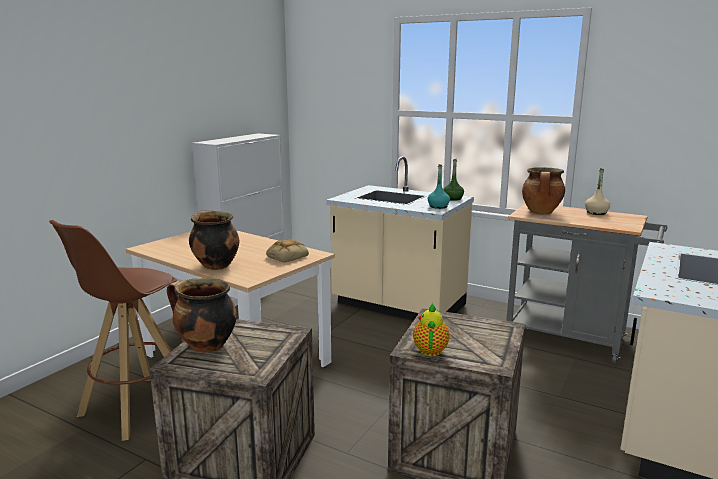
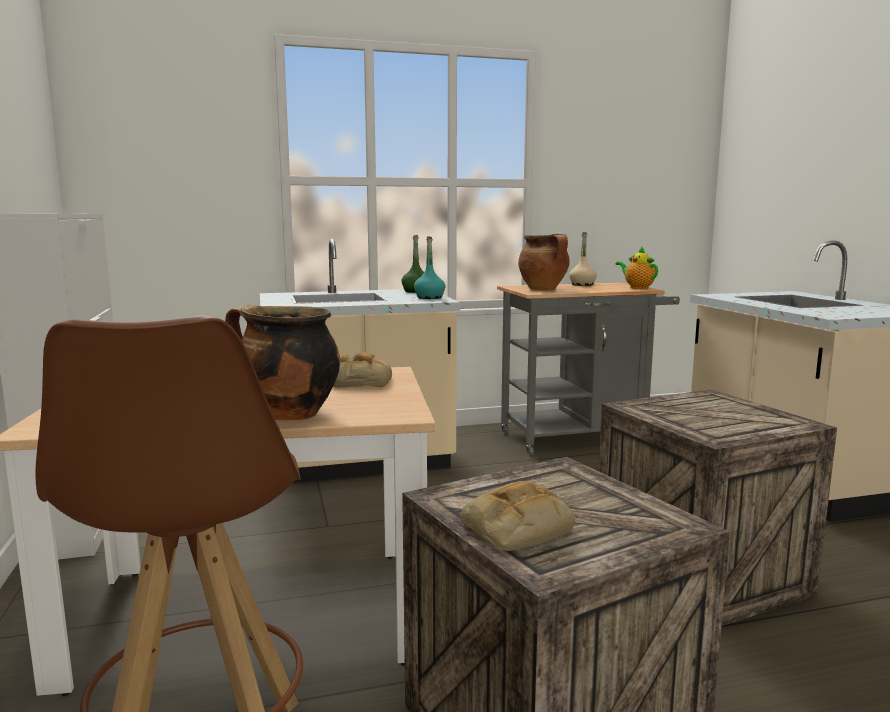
camera: 45 degrees left, 5 degrees down
cooking pot [167,278,237,353] -> bread [461,481,575,551]
teapot [413,303,450,356] -> teapot moved to [616,246,658,289]

